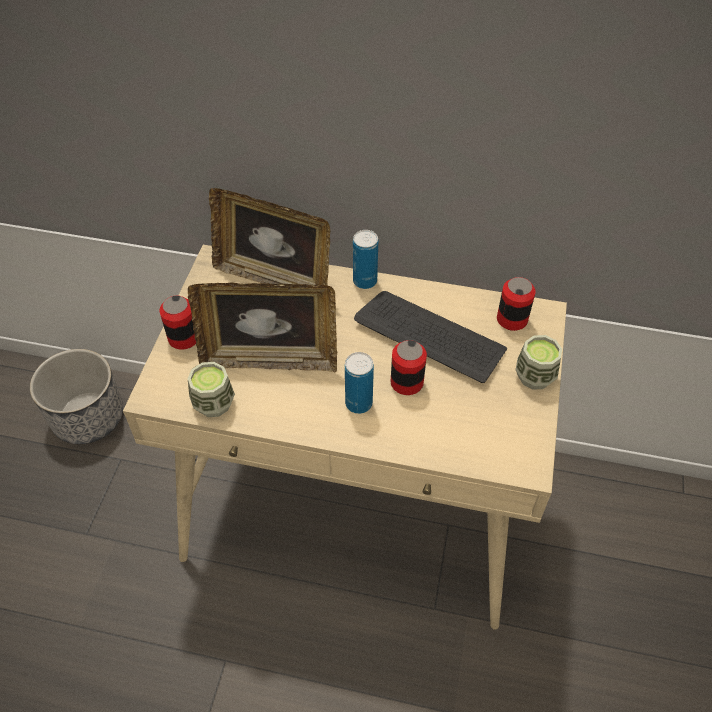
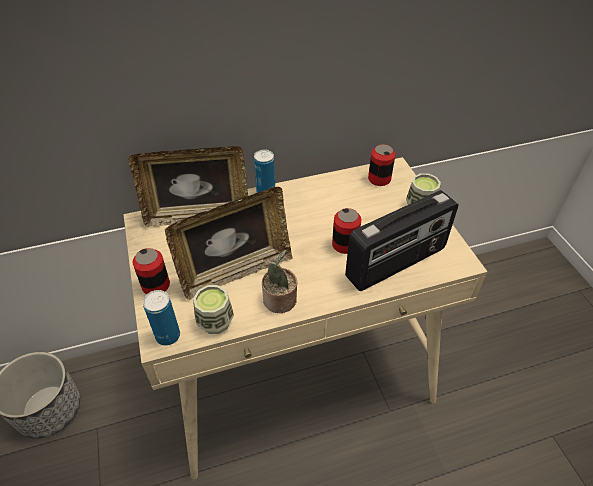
camera: 30 degrees left, 5 degrees down
can [345,352,374,414] -> can moved to [143,290,180,346]
keyboard [354,291,507,383] -> none
none -> potted plant [262,250,297,313]
none -> radio [345,190,458,291]

